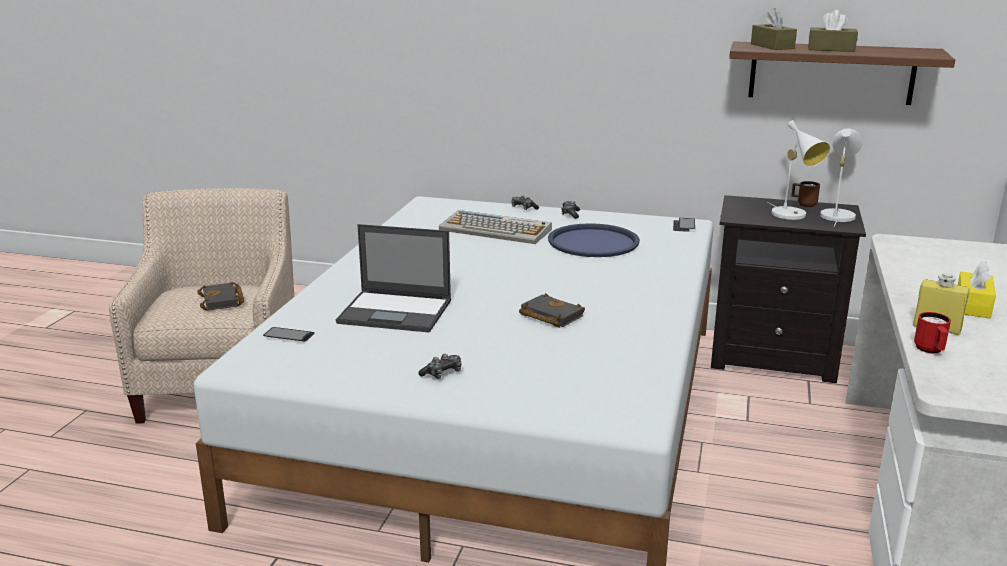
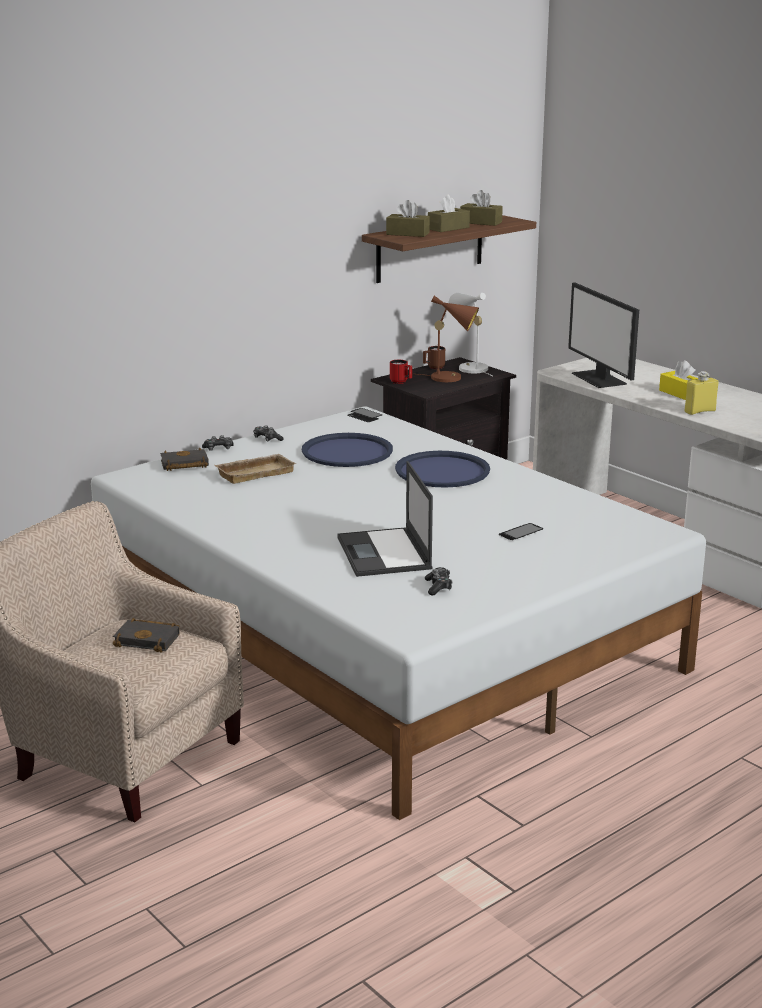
camera: 55 degrees left, 0 degrees up
phone [263,327,314,341] -> phone moved to [499,523,543,540]
laptop [336,224,451,333] -> laptop turned 120 degrees clockwise [337,461,433,577]
game controller [418,354,462,379] -> game controller moved to [425,567,453,595]
keyboard [439,210,552,244] -> beige tray [215,454,296,484]
black book [519,293,585,328] -> black book moved to [160,448,209,471]
white table lamp [767,120,830,220] -> brown table lamp [416,295,479,382]
red mug [914,312,951,353] -> red mug moved to [390,360,412,384]
none -> blue tray [395,451,490,488]
none -> brown tissue box [460,190,503,226]
none -> monitor [568,282,639,388]

